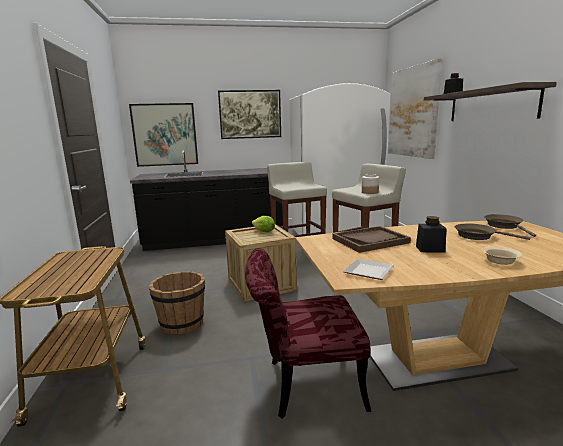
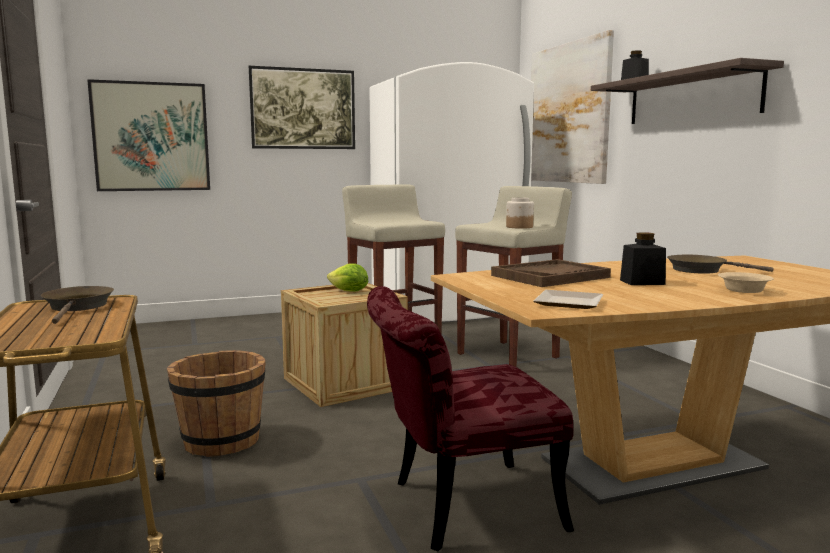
camera: 10 degrees left, 5 degrees down
black counter [130,150,283,251] -> none
brown frying pan [484,214,536,237] -> brown frying pan moved to [41,286,114,324]

